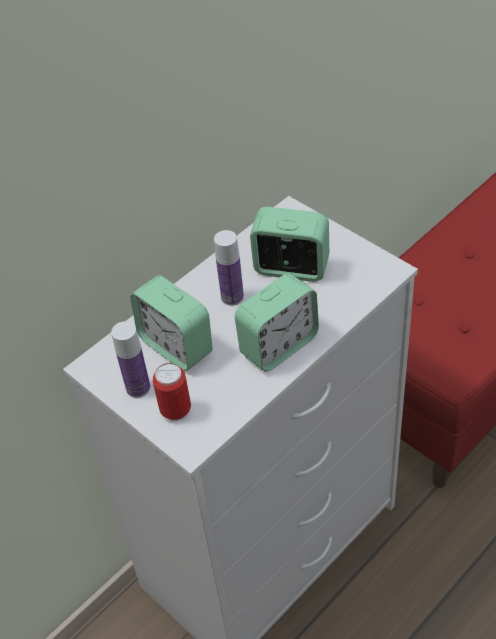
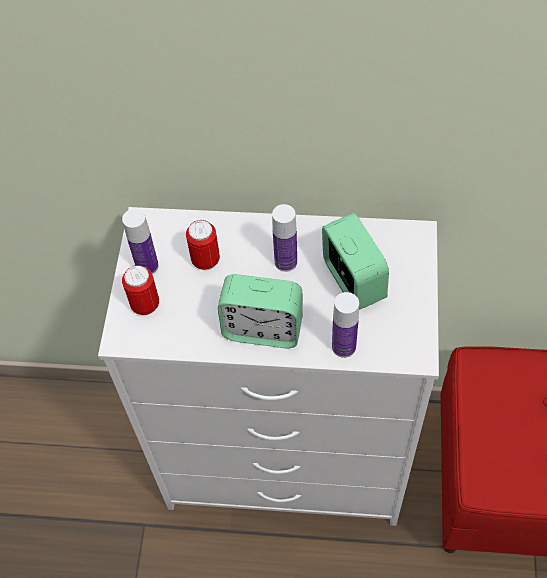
camera: 50 degrees right, 10 degrees up
alarm clock [130,276,213,371] -> can [186,220,220,270]
none -> bottle [332,292,359,358]

